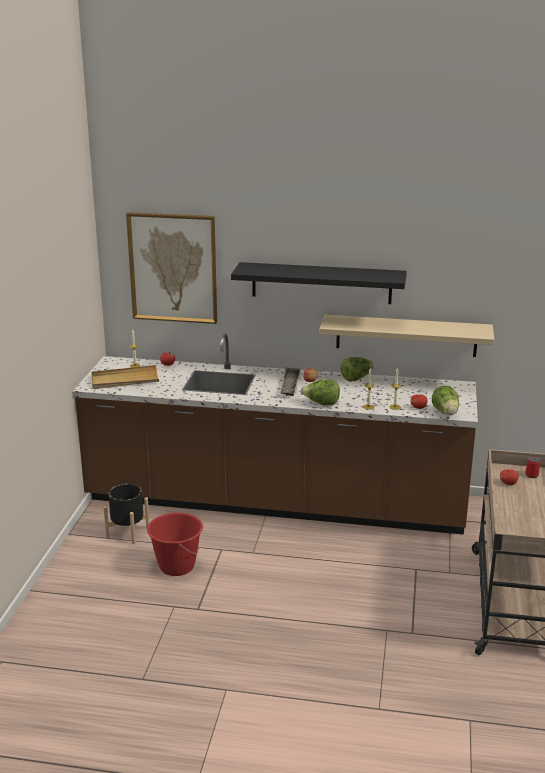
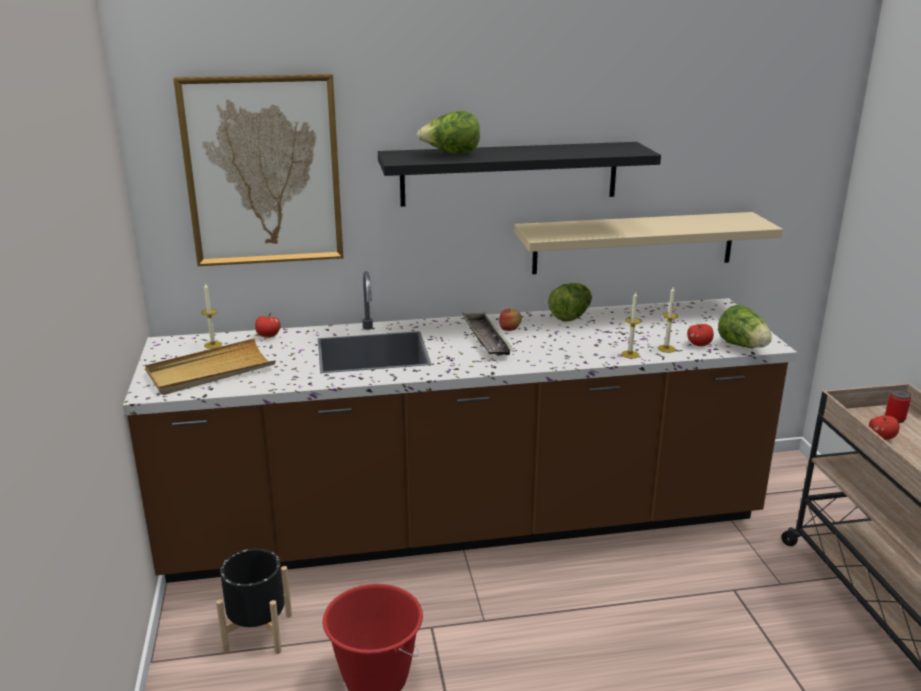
camera: 20 degrees left, 0 degrees up
lettuce [301,379,340,405] -> lettuce moved to [417,111,480,154]

